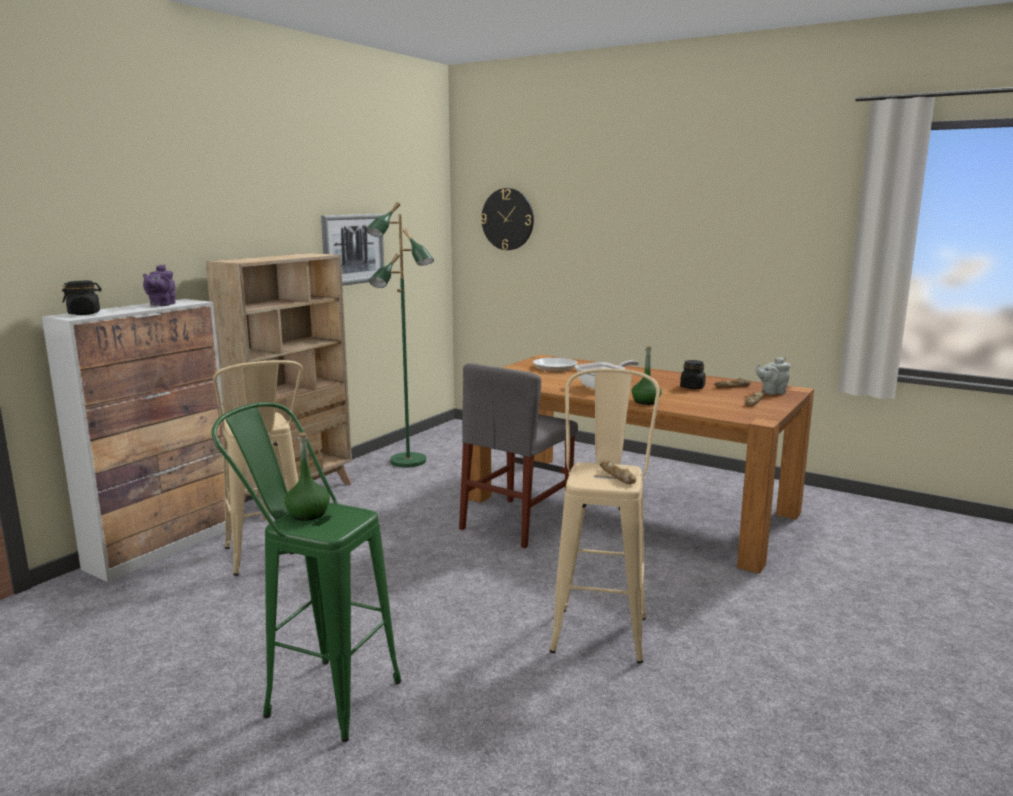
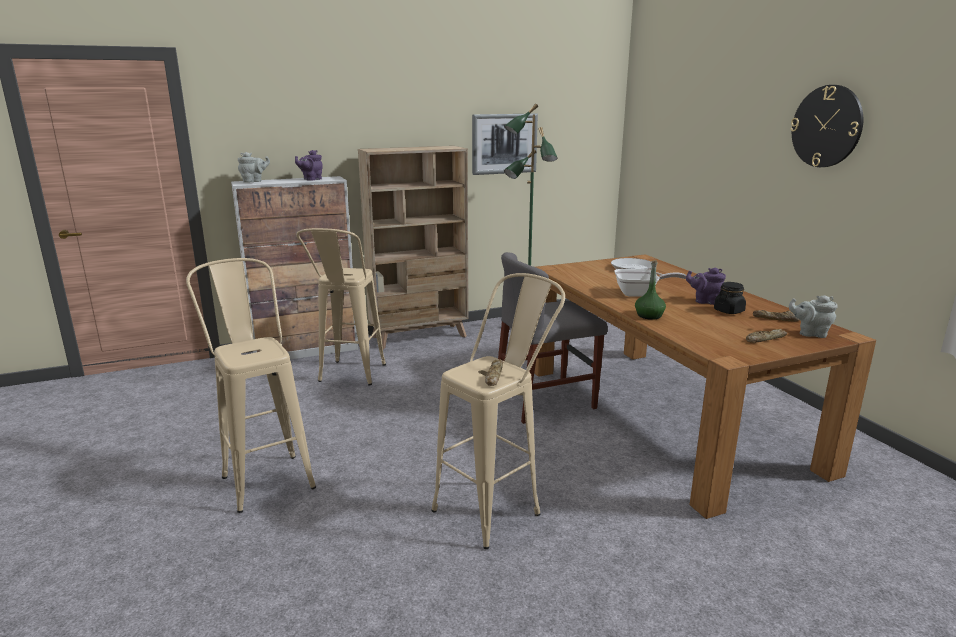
camera: 35 degrees right, 5 degrees up
black jar [62,281,102,315] -> grey teapot [238,152,270,183]
green stool [211,402,401,742] -> beige stool [186,258,316,513]
green bottle [284,433,330,521] -> none
wall clock [481,188,534,250] -> wall clock moved to [790,85,863,167]
none -> purple teapot [686,268,726,305]

